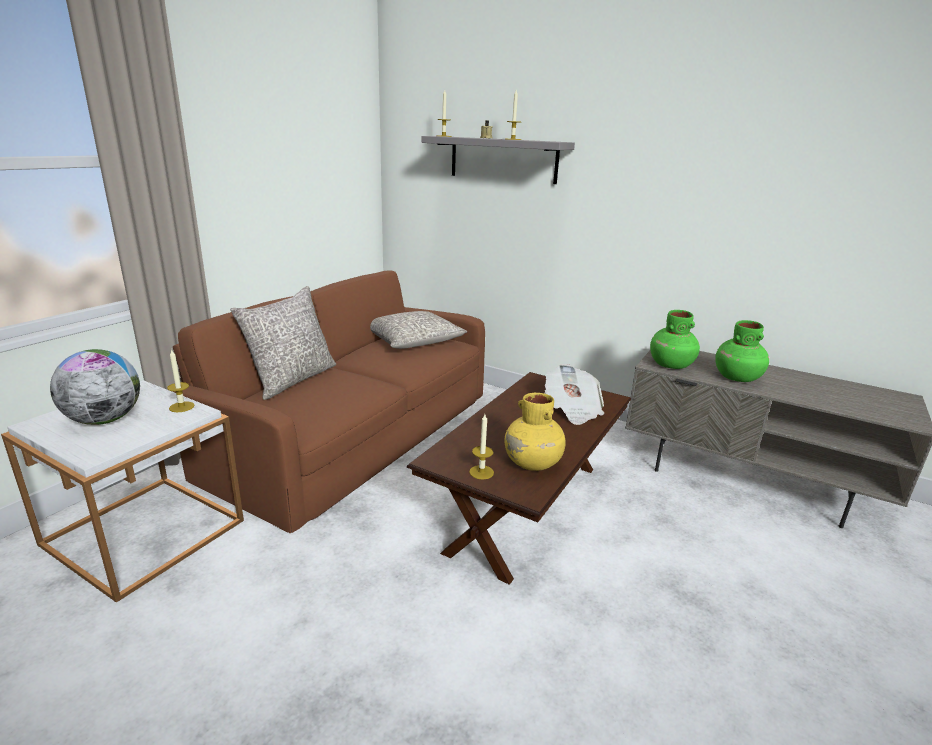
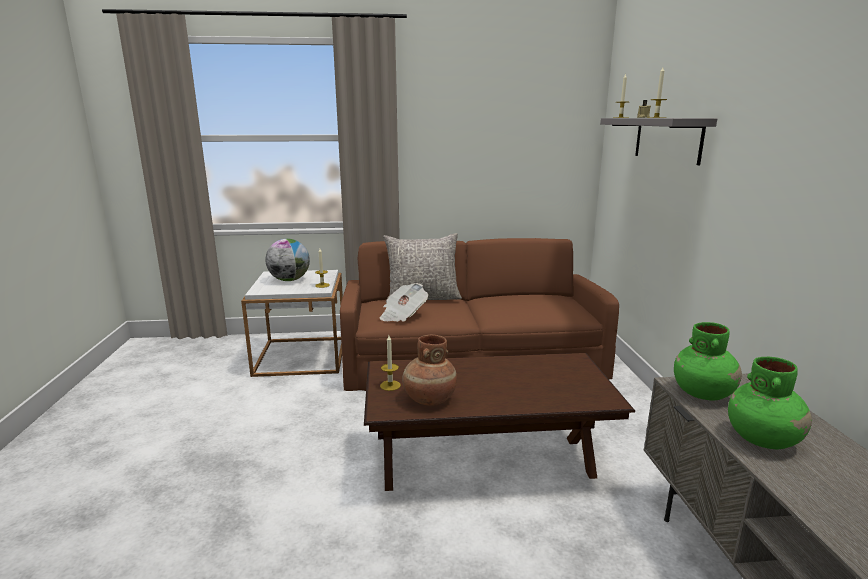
camera: 55 degrees right, 5 degrees down
grey pillow [370,311,467,349] -> none
yellow vase [505,393,566,471] -> brown vase [402,335,457,406]
newspaper [544,364,604,425] -> newspaper moved to [380,283,428,322]

